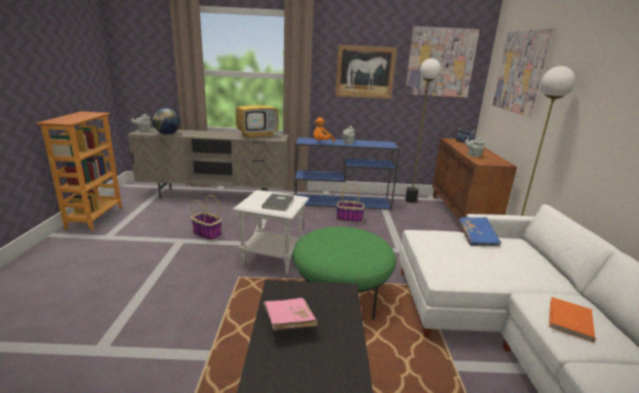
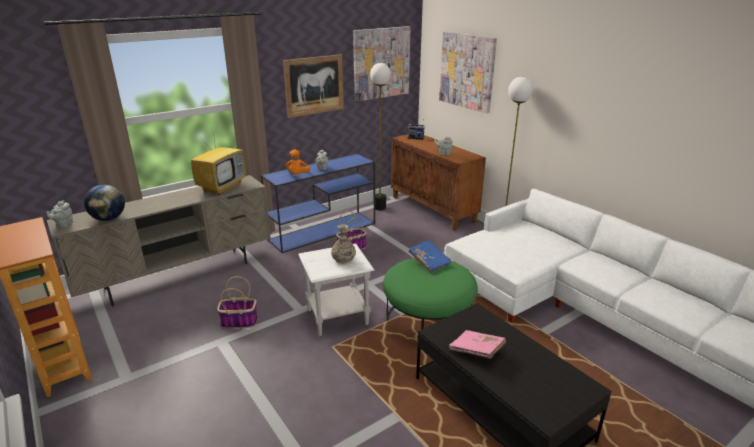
camera: 35 degrees left, 5 degrees up
grey book [262,193,294,211] -> vase [331,225,356,264]
blue book [458,217,501,246] -> blue book moved to [409,240,452,273]
orange book [549,297,595,342] -> none

